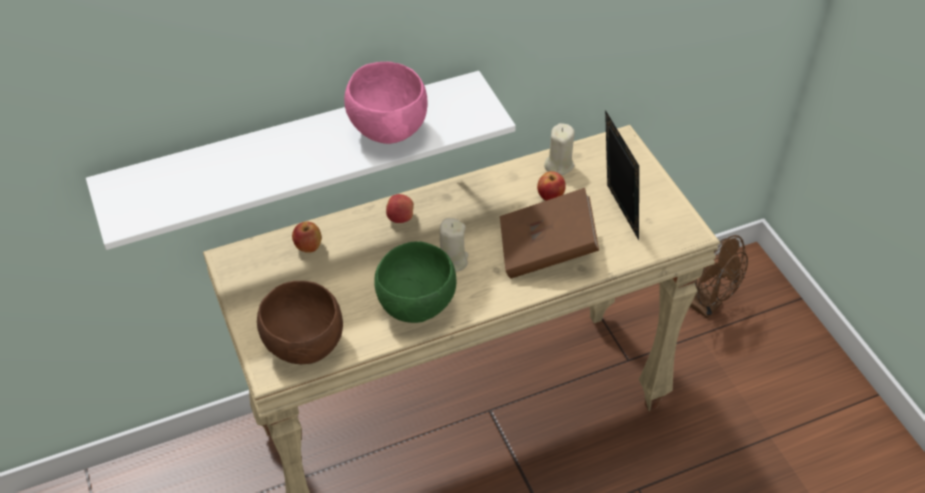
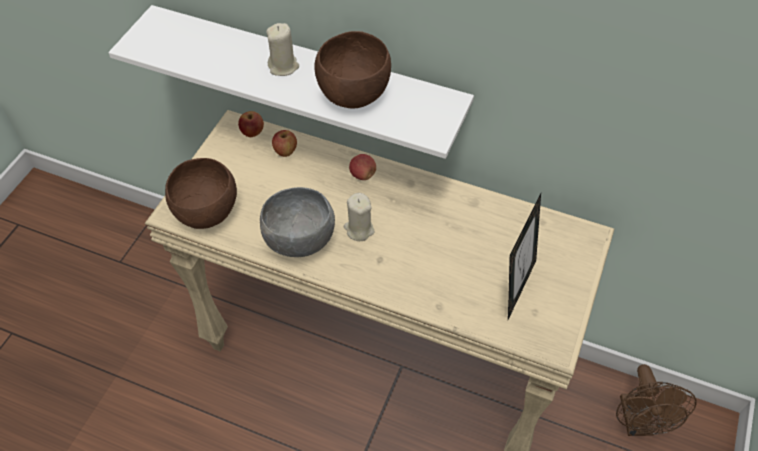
camera: 45 degrees right, 5 degrees up
pink bowl [344,62,428,144] -> brown bowl [314,31,391,109]
green bowl [374,241,456,323] -> grey bowl [260,187,335,257]
brown book [500,188,599,279] -> none
apple [537,171,566,201] -> apple moved to [238,111,264,137]
beige candle [544,123,575,175] -> beige candle moved to [266,23,299,76]

